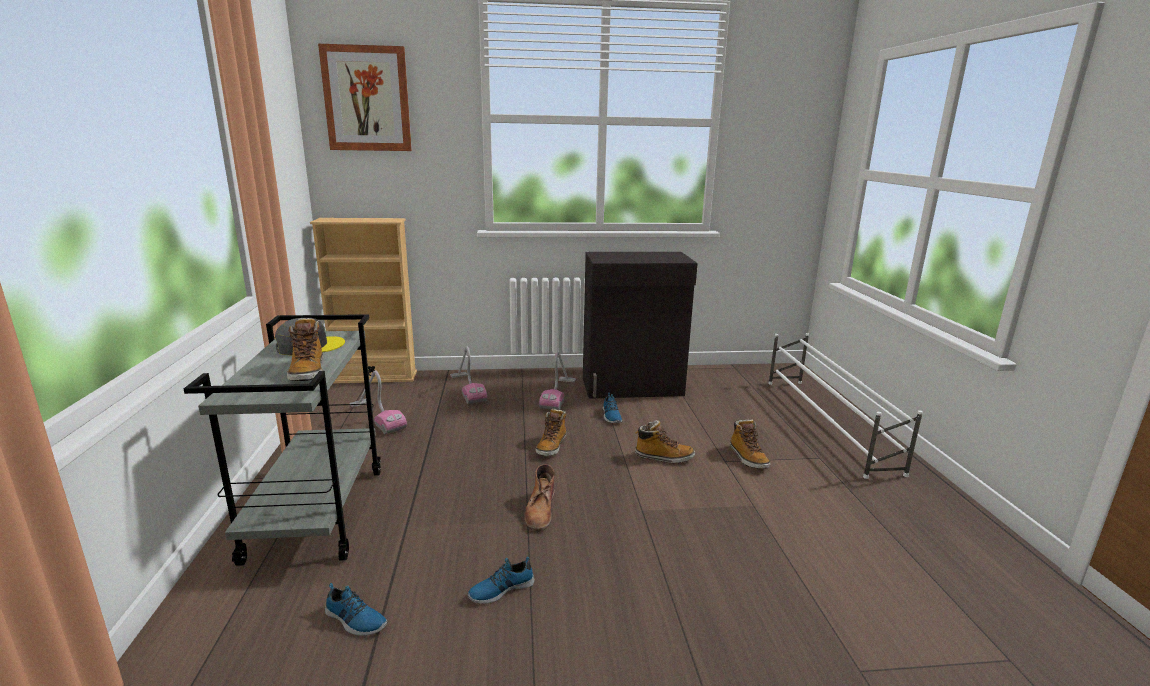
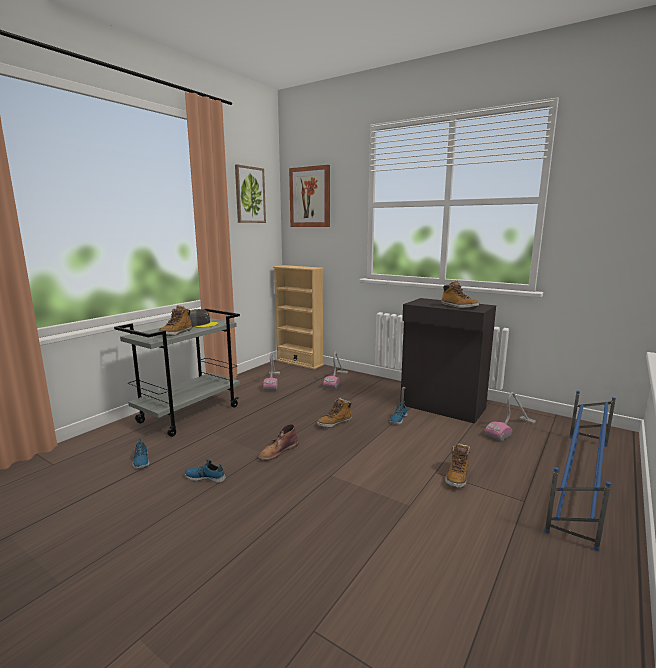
camera: 40 degrees right, 5 degrees down
vacuum cleaner [539,352,576,410] -> vacuum cleaner moved to [485,392,536,441]
boot [635,420,695,463] -> boot moved to [441,280,479,309]
white shoe rack [768,333,923,479] -> blue shoe rack [544,391,616,551]
none -> picture [235,164,266,223]

